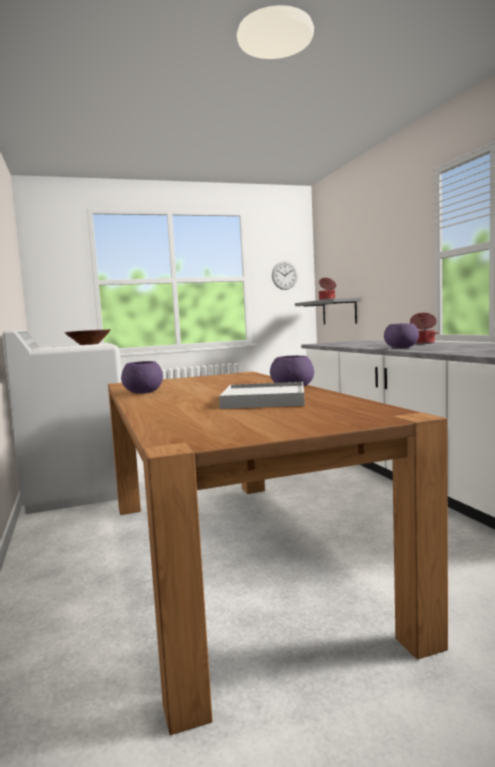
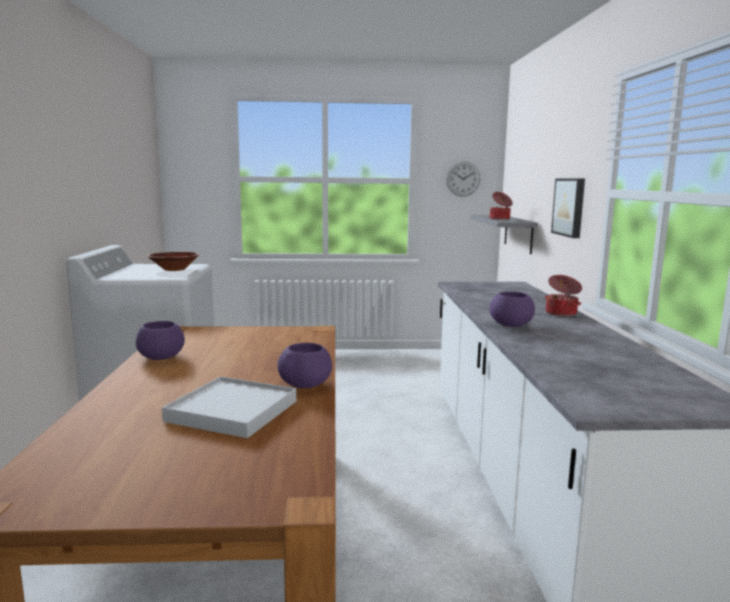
camera: 15 degrees right, 5 degrees up
none -> picture [551,179,585,238]

